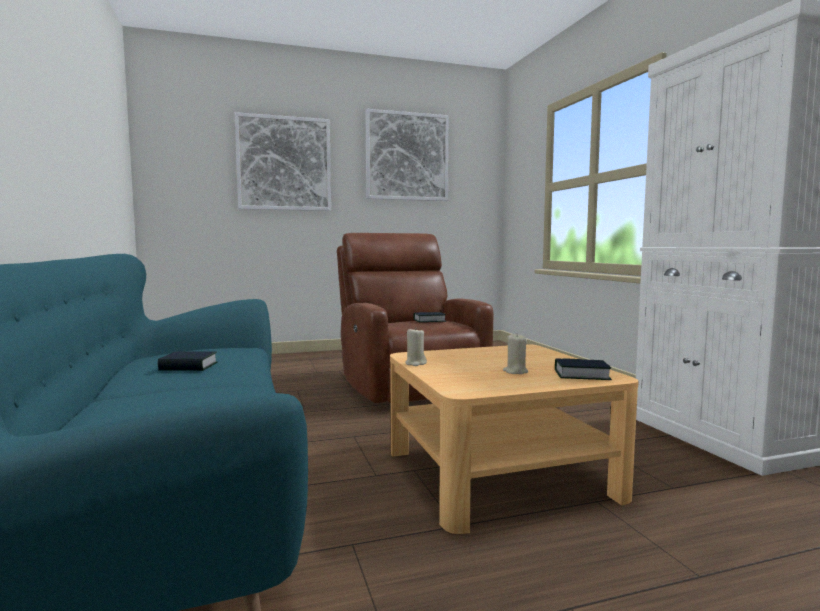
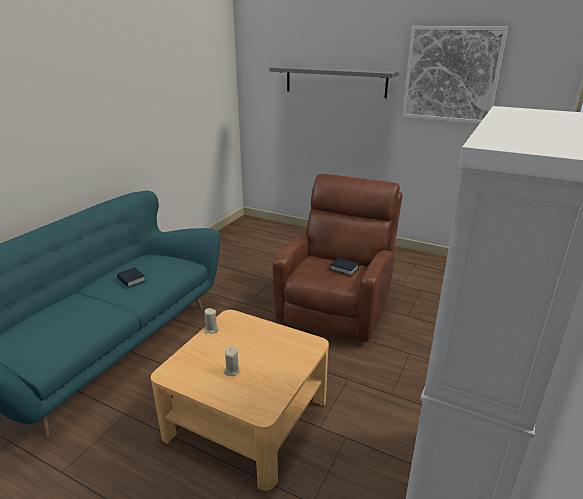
camera: 45 degrees right, 20 degrees up
picture [235,112,331,211] -> grey shelf [269,66,399,98]
book [555,358,612,380] -> none

